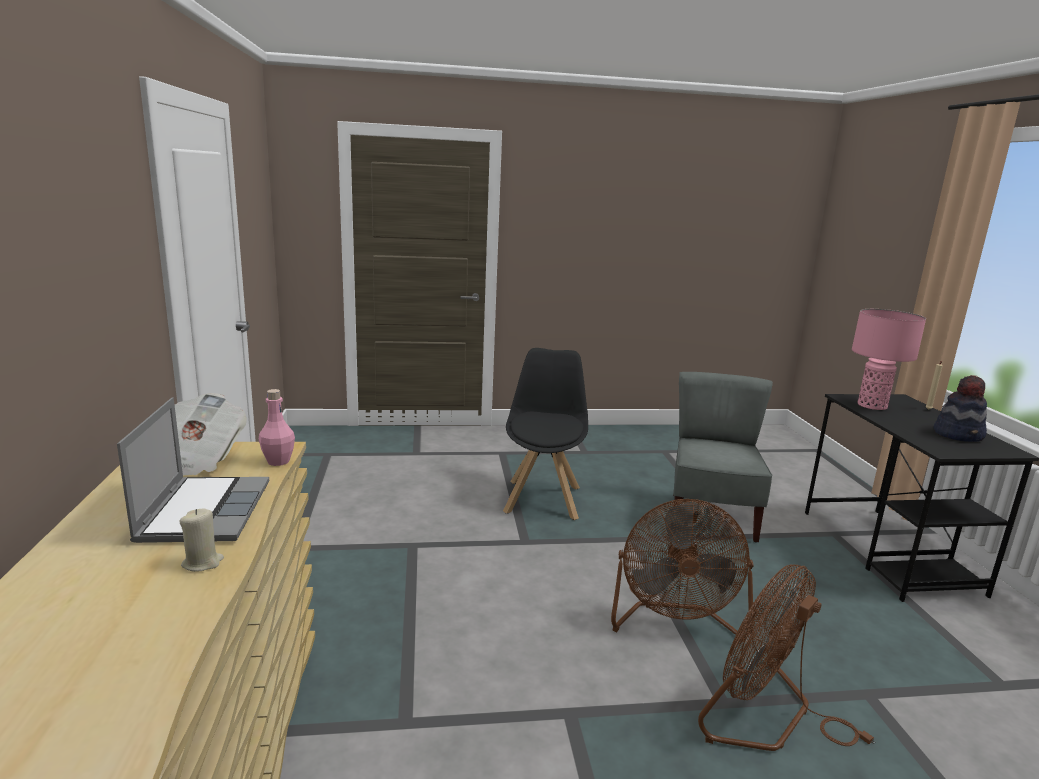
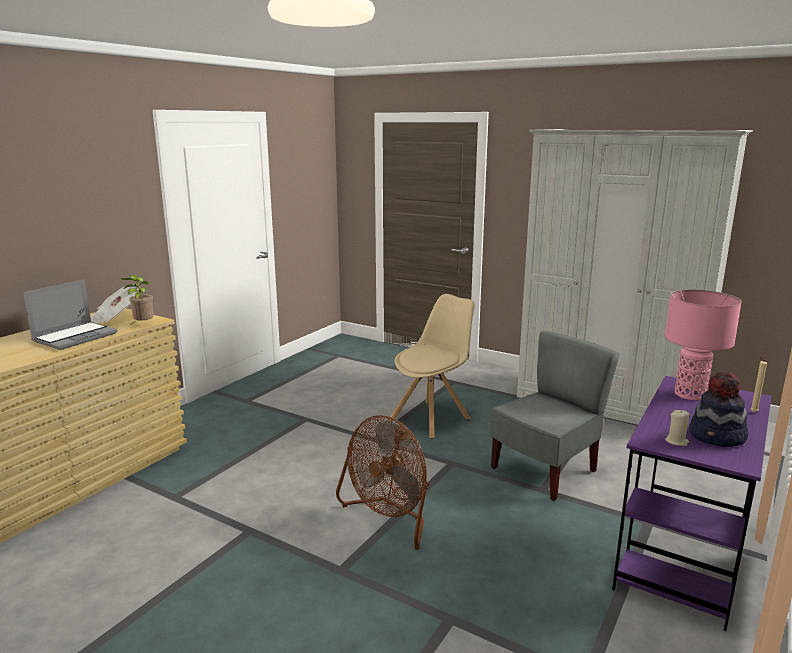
camera: 40 degrees right, 0 degrees up
beige candle [180,509,224,572] -> beige candle moved to [665,410,690,446]
pink bottle [259,389,295,466] -> potted plant [122,275,154,324]
black chair [503,348,588,520] -> beige chair [390,294,475,438]
brown fan [698,564,876,751] -> none
black desk [805,394,1039,602] -> purple desk [612,376,771,631]
none -> white wardrobe [517,129,753,425]

